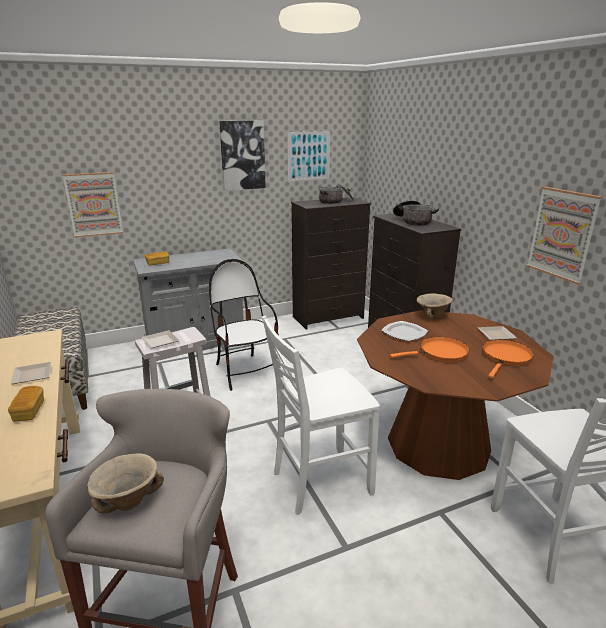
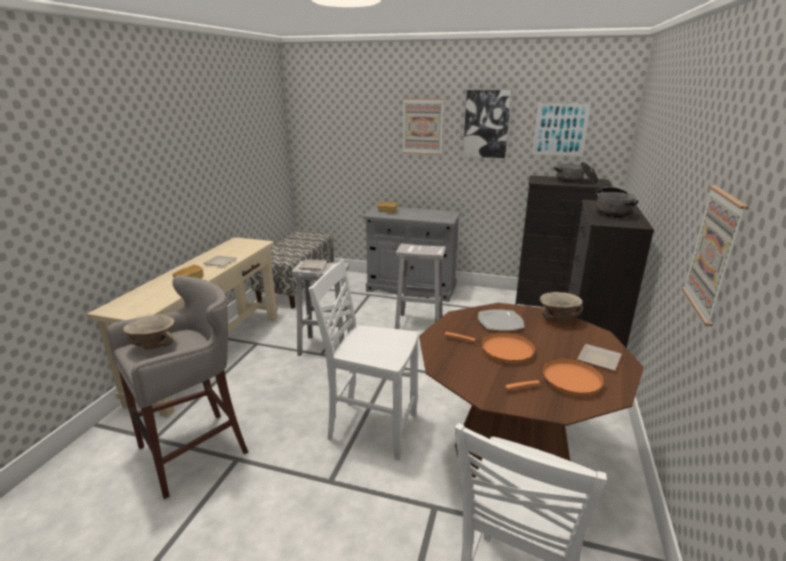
camera: 40 degrees right, 0 degrees up
picture [63,172,123,238] -> picture moved to [403,98,444,155]
chair [209,259,279,391] -> white stool [395,244,446,329]

